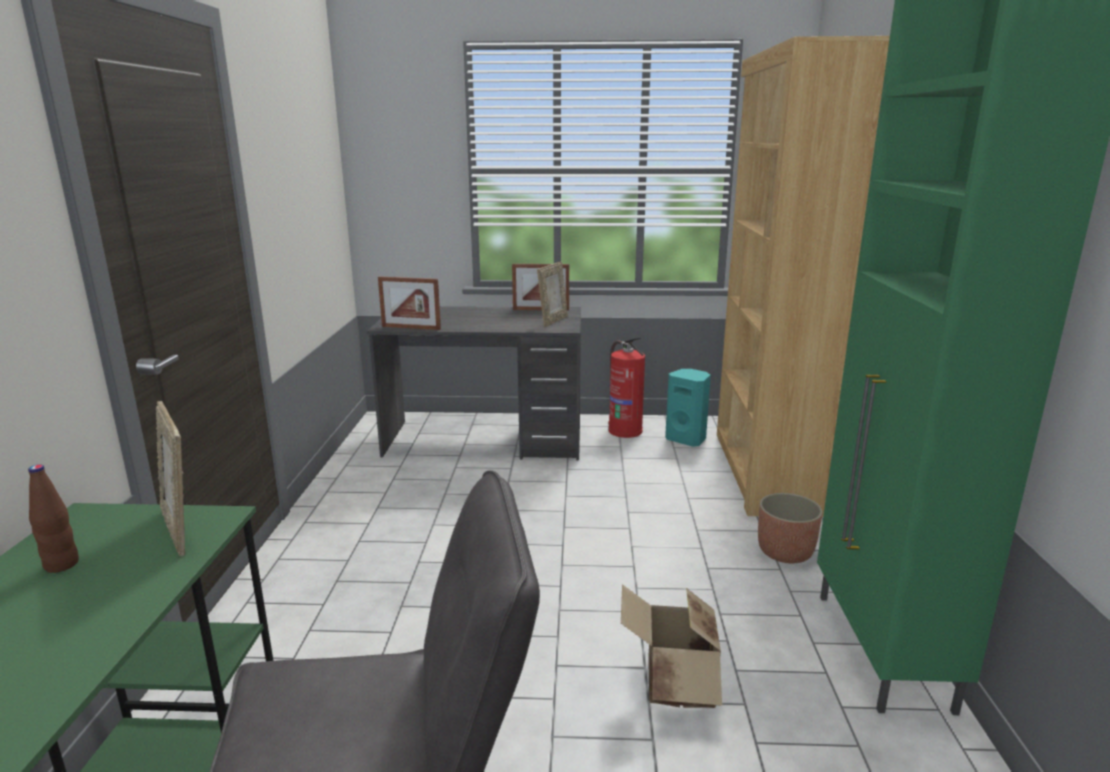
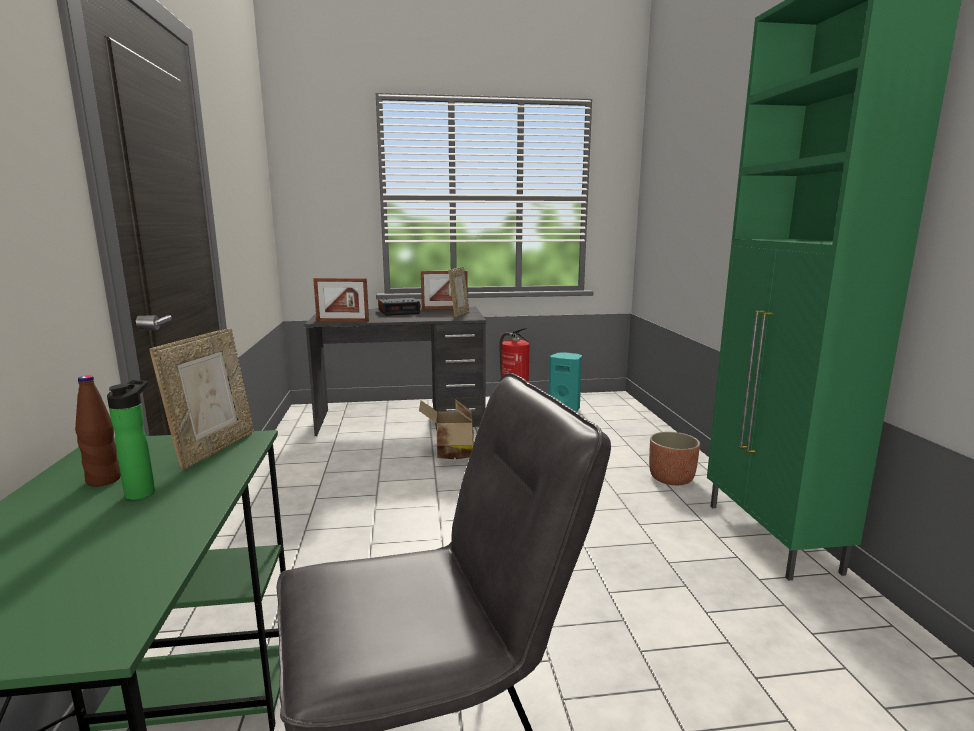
camera: 10 degrees left, 5 degrees down
picture frame [156,401,185,556] -> picture frame turned 120 degrees counterclockwise [149,328,254,470]
cardboard box [621,584,722,708] -> cardboard box moved to [419,399,474,459]
brown bookcase [717,36,890,517] -> none
none -> bottle [107,380,155,500]
none -> alarm clock [378,298,420,316]

